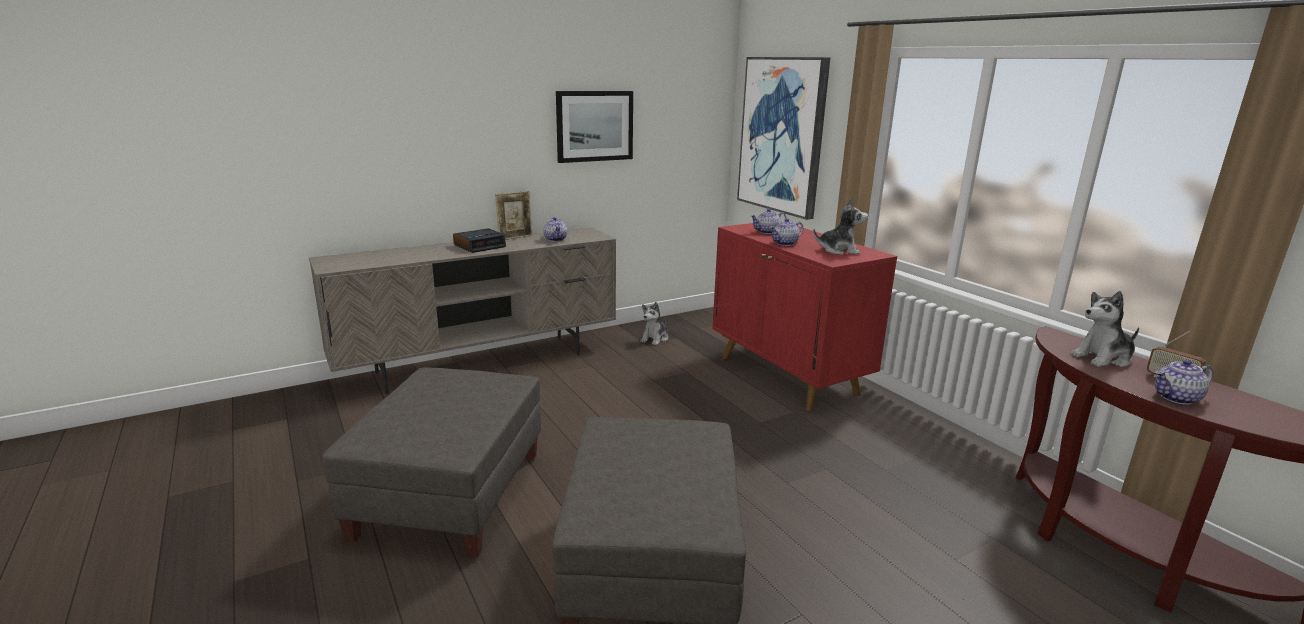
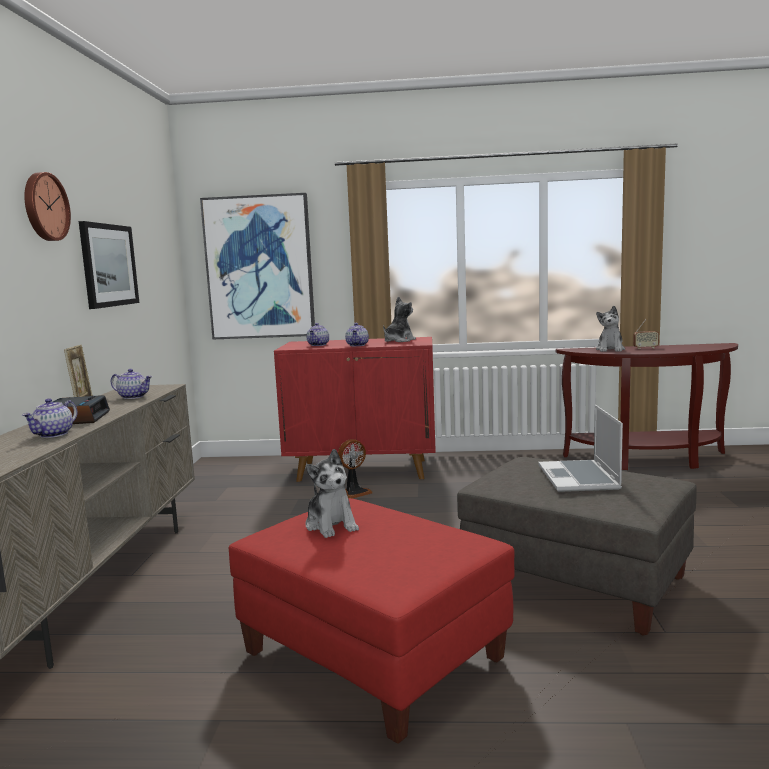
camera: 55 degrees left, 10 degrees down
grey ottoman [322,367,541,558] -> red ottoman [229,498,514,744]
plush toy [640,302,668,345] -> plush toy moved to [305,449,359,538]
teapot [1155,359,1213,405] -> teapot moved to [22,398,77,438]
none -> wall clock [24,172,71,241]
none -> fan [338,439,373,499]
none -> laptop [538,405,623,492]

